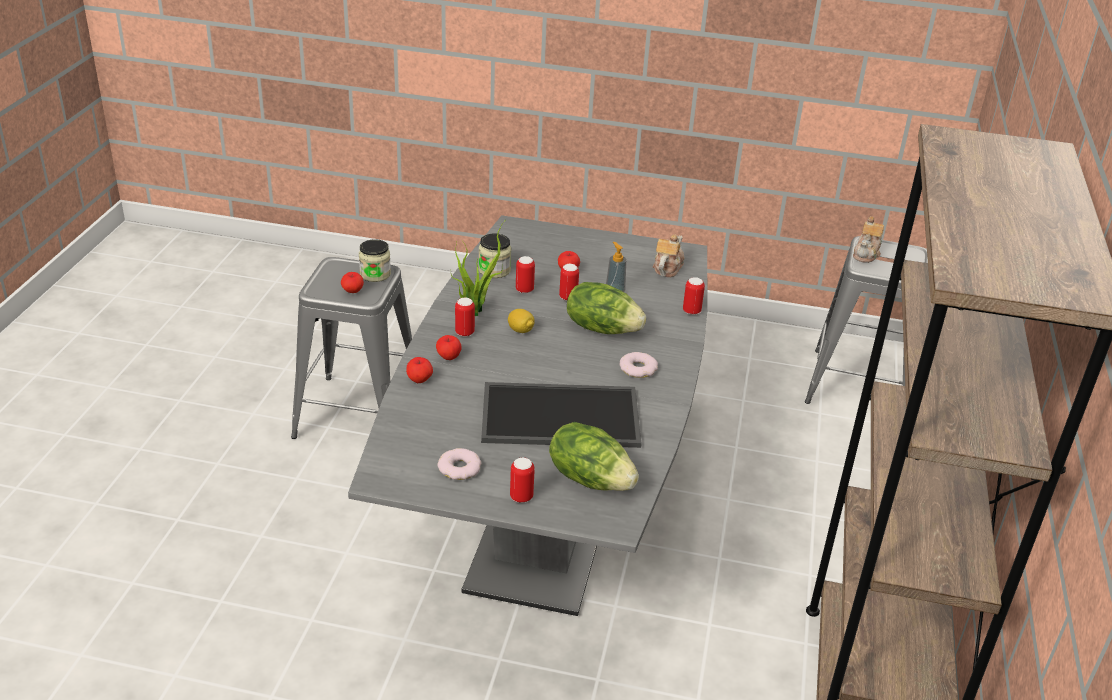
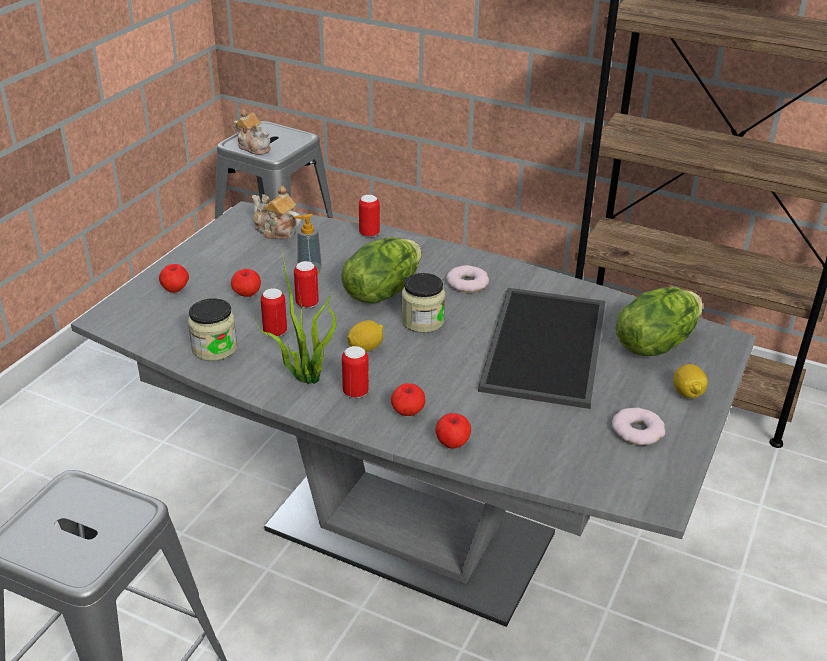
camera: 75 degrees left, 0 degrees up
apple [341,272,364,293] -> apple moved to [159,264,189,293]
jar [359,239,391,282] -> jar moved to [401,273,445,333]
can [510,458,535,503] -> lemon [673,364,708,399]

